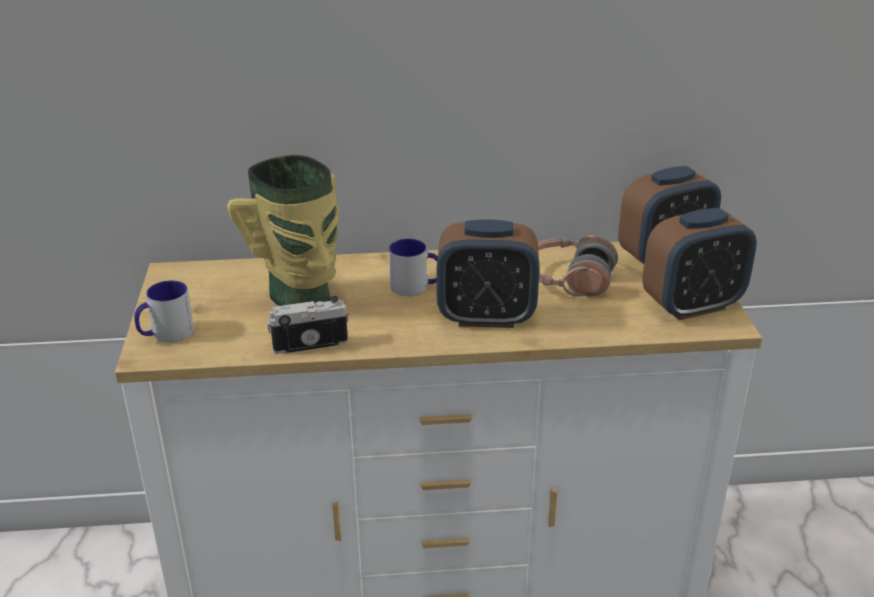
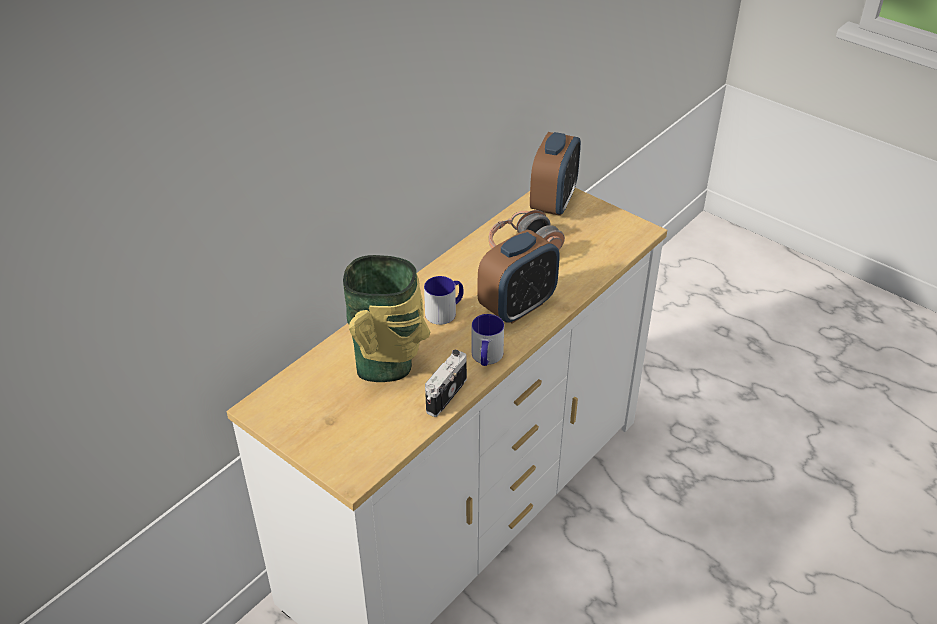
camera: 45 degrees left, 10 degrees up
mug [134,280,194,343] -> mug moved to [472,314,504,366]
alarm clock [642,208,757,320] -> none

